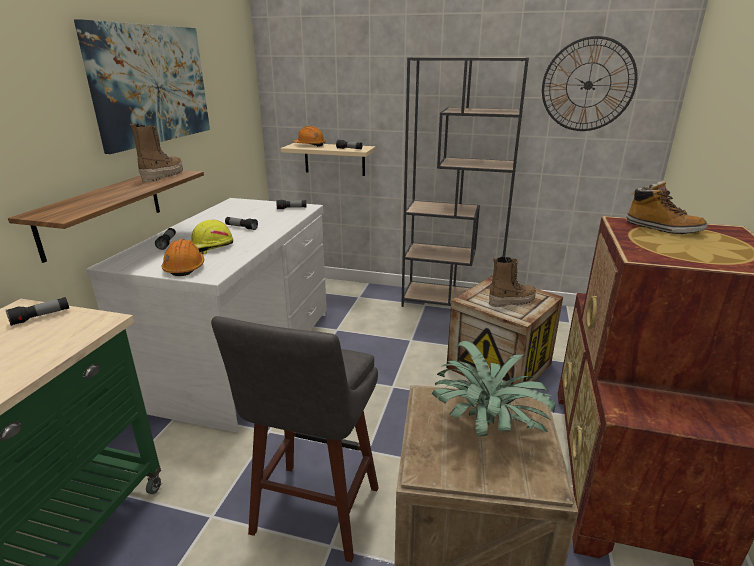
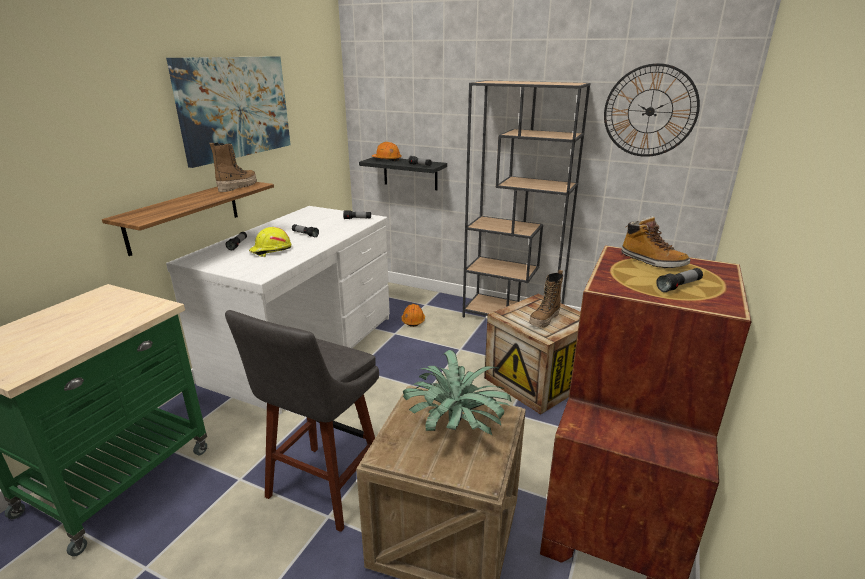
camera: 10 degrees right, 0 degrees up
flashlight [6,297,69,326] -> flashlight moved to [656,268,703,292]
orange hard hat [162,239,204,276] -> orange hard hat moved to [401,304,425,327]
beige shelf [281,143,376,176] -> black shelf [359,157,447,190]
boot [489,256,536,307] -> boot turned 135 degrees clockwise [529,270,563,328]

